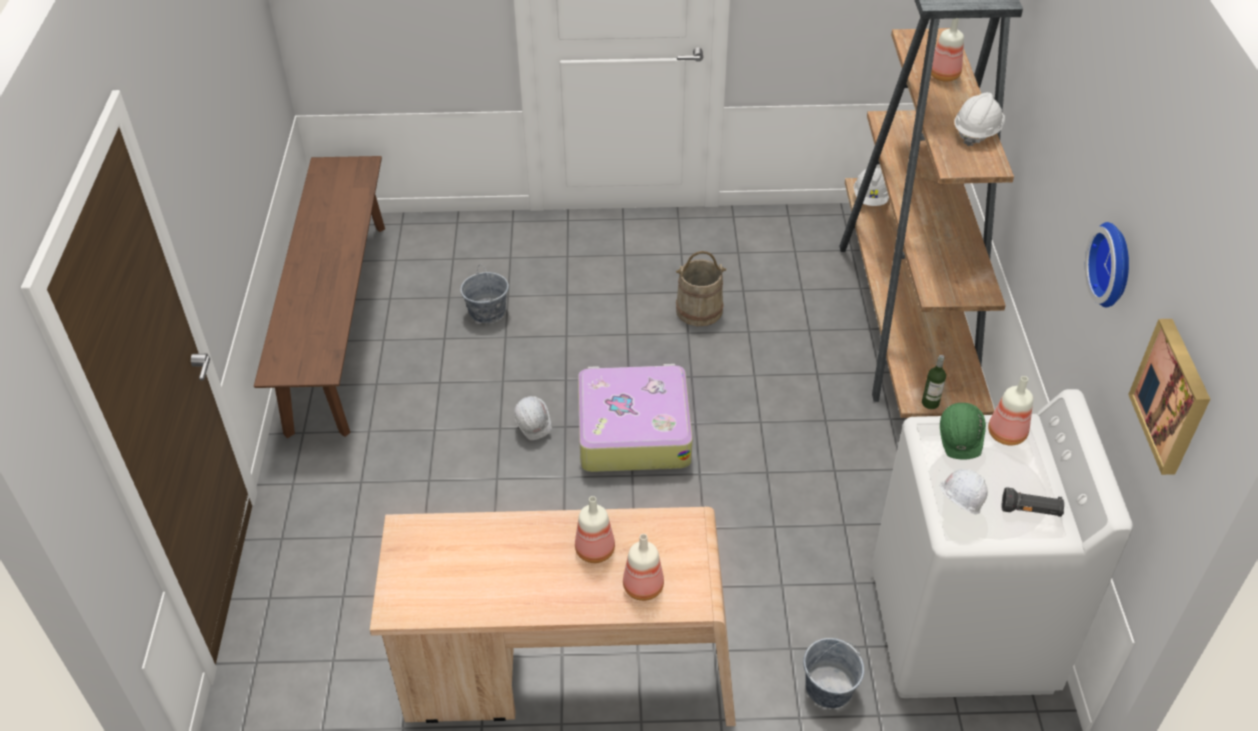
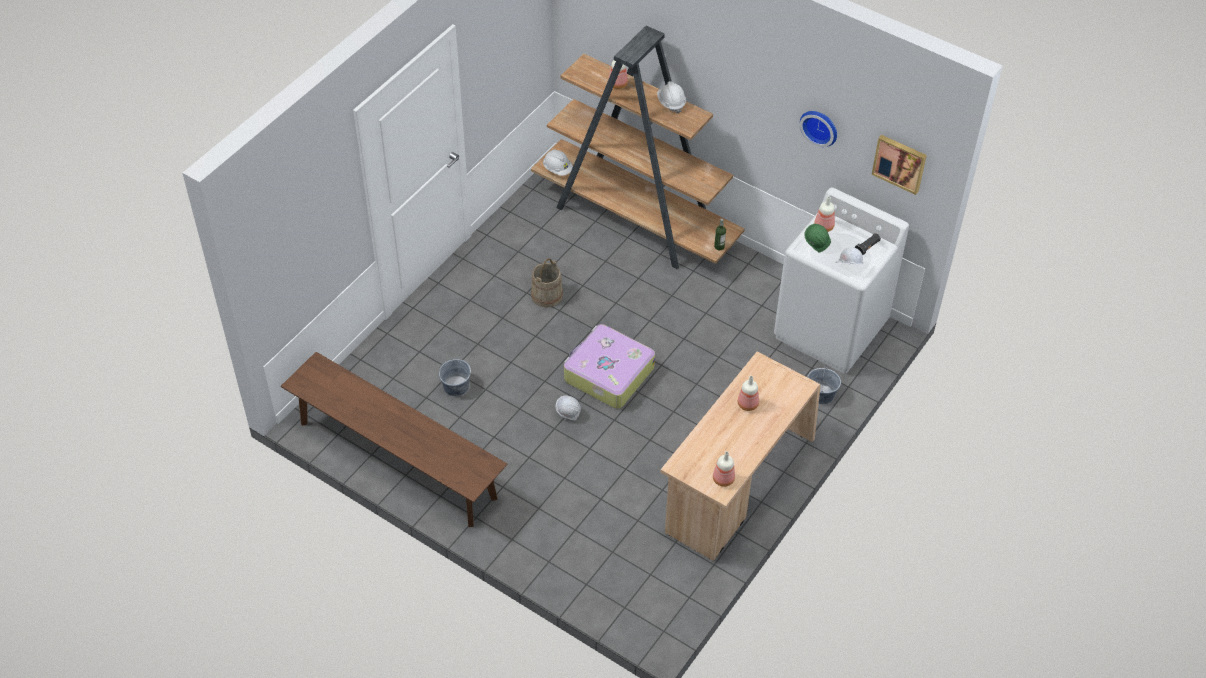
camera: 55 degrees left, 5 degrees up
bottle [623,534,664,601] -> bottle moved to [713,451,735,487]

